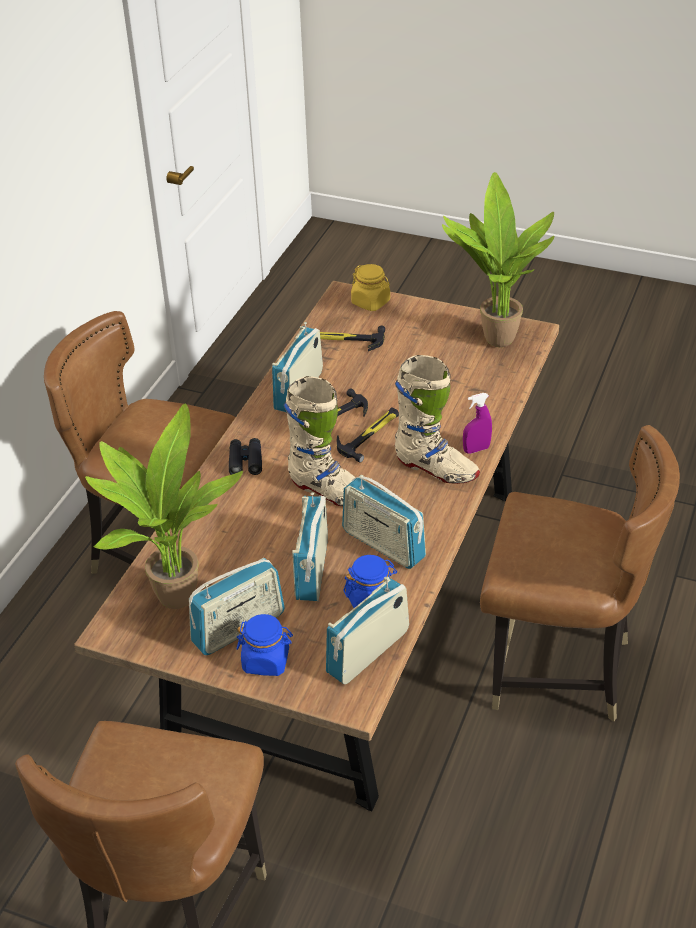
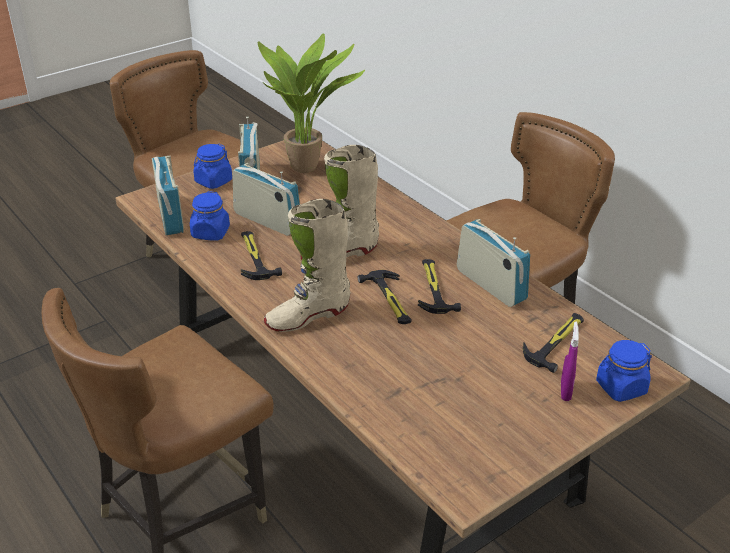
camera: 120 degrees right, 5 degrees down
black binoculars [229,438,262,475] -> none
radio [342,475,426,569] -> hammer [241,231,282,280]
yellow jar [351,264,390,311] -> blue jar [596,340,652,402]
potted plant [442,172,555,347] -> none
purple spray bottle [463,393,492,454] -> purple spray bottle moved to [561,322,579,401]

